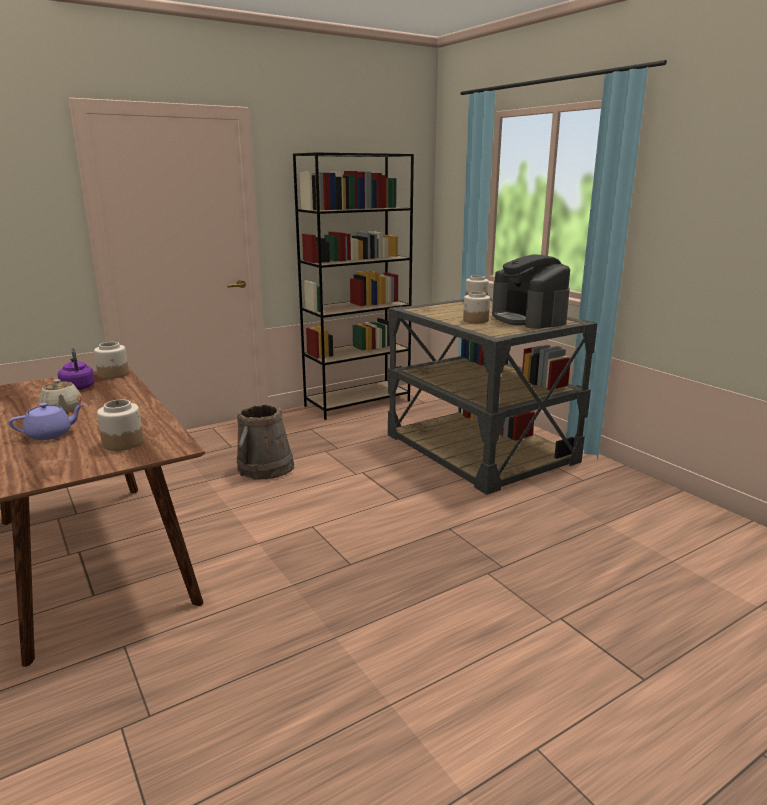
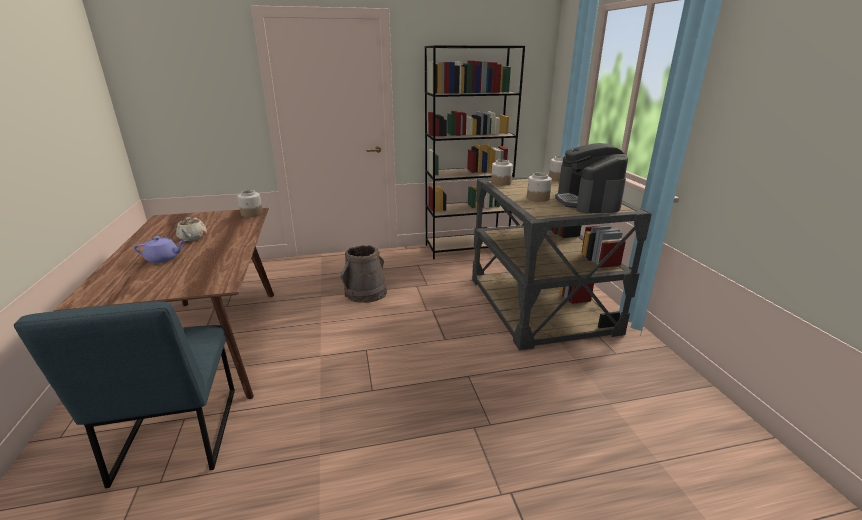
camera: 20 degrees right, 5 degrees up
purple kettle [58,348,95,390] -> none
jar [97,400,143,451] -> jar moved to [491,160,513,186]
none -> blue chair [14,301,235,488]

